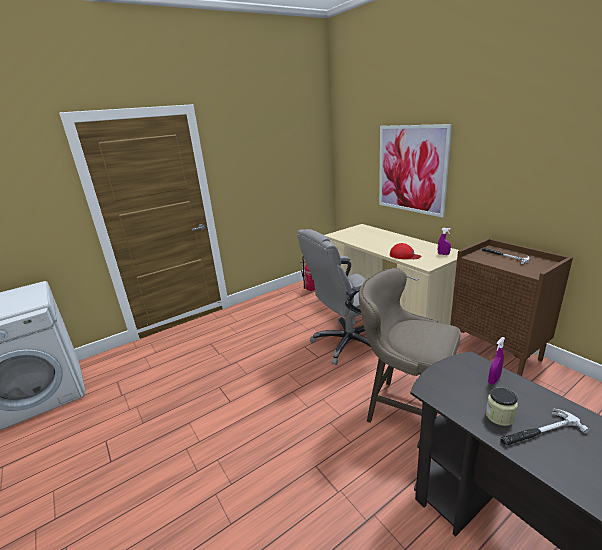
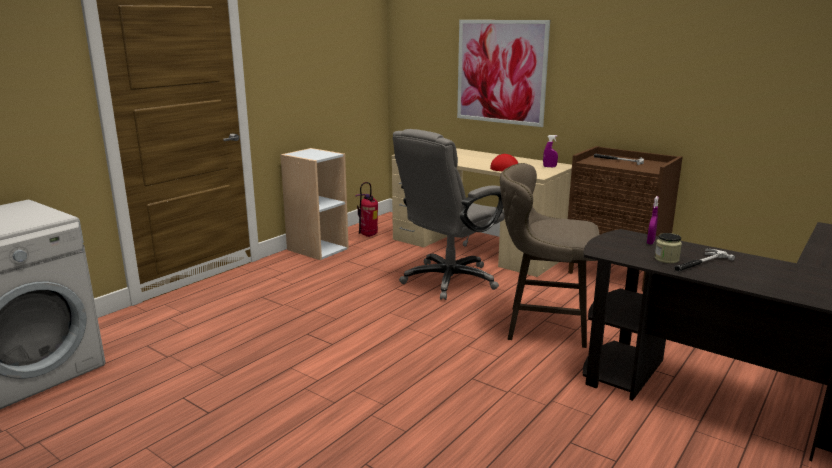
camera: 20 degrees left, 5 degrees down
none -> bookcase [280,148,349,260]

